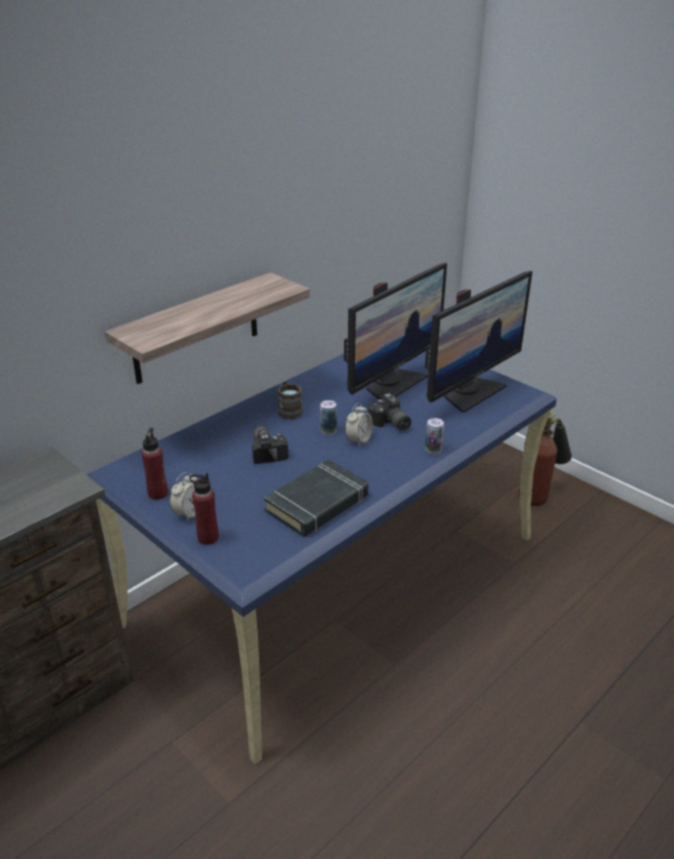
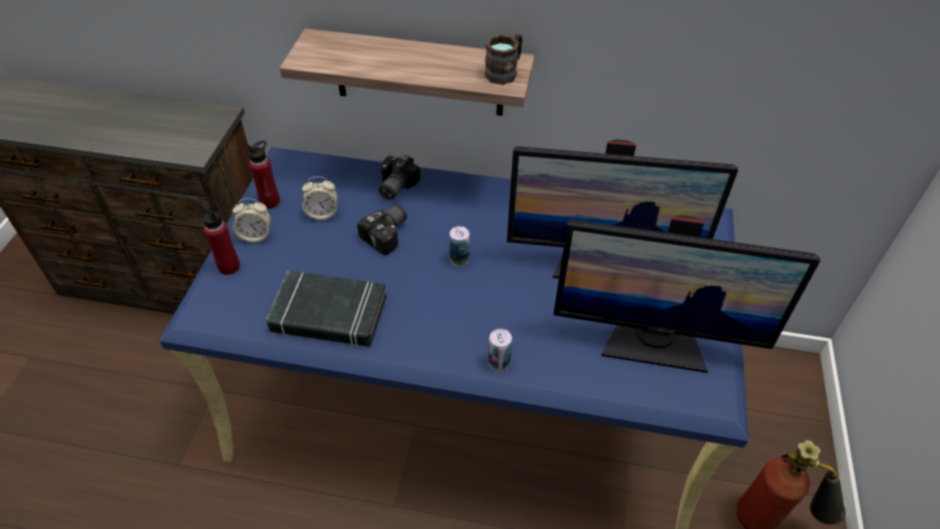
camera: 55 degrees right, 15 degrees up
brown mug [278,382,303,420] -> brown mug moved to [485,34,522,85]
alarm clock [345,403,373,446] -> alarm clock moved to [302,177,337,220]
camera [368,393,411,431] -> camera moved to [379,155,420,200]

